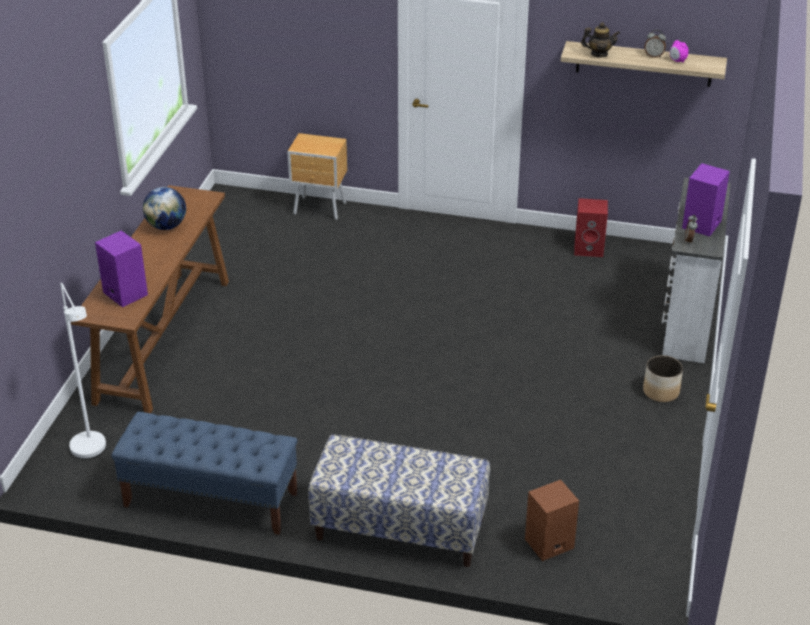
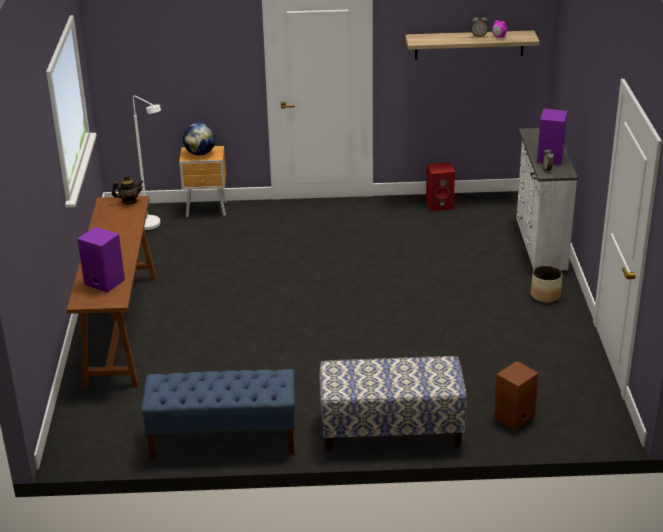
camera: 15 degrees left, 5 degrees down
white floor lamp [60,283,106,459] -> white floor lamp moved to [133,96,161,231]
globe [143,187,186,230] -> globe moved to [183,123,216,155]
teapot [581,22,620,57] -> teapot moved to [112,175,143,205]

